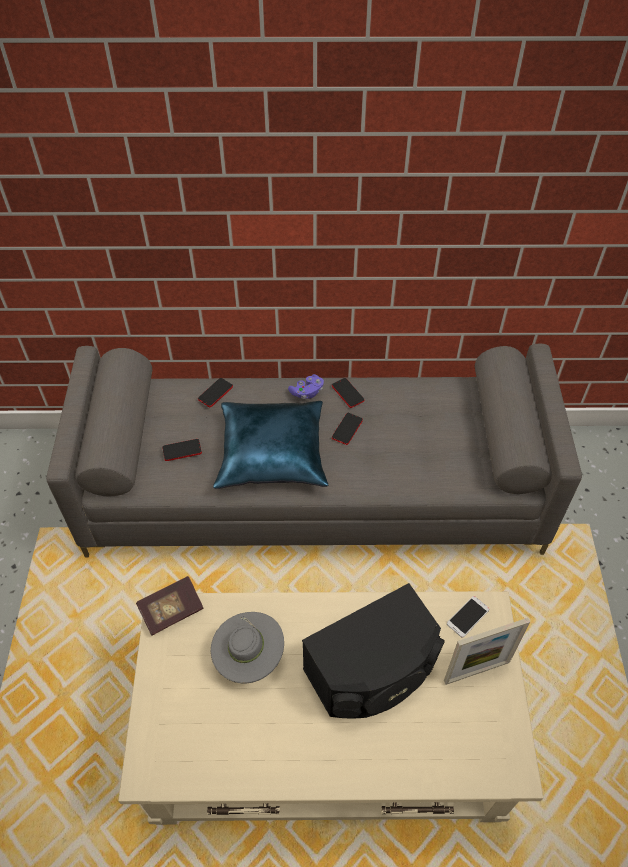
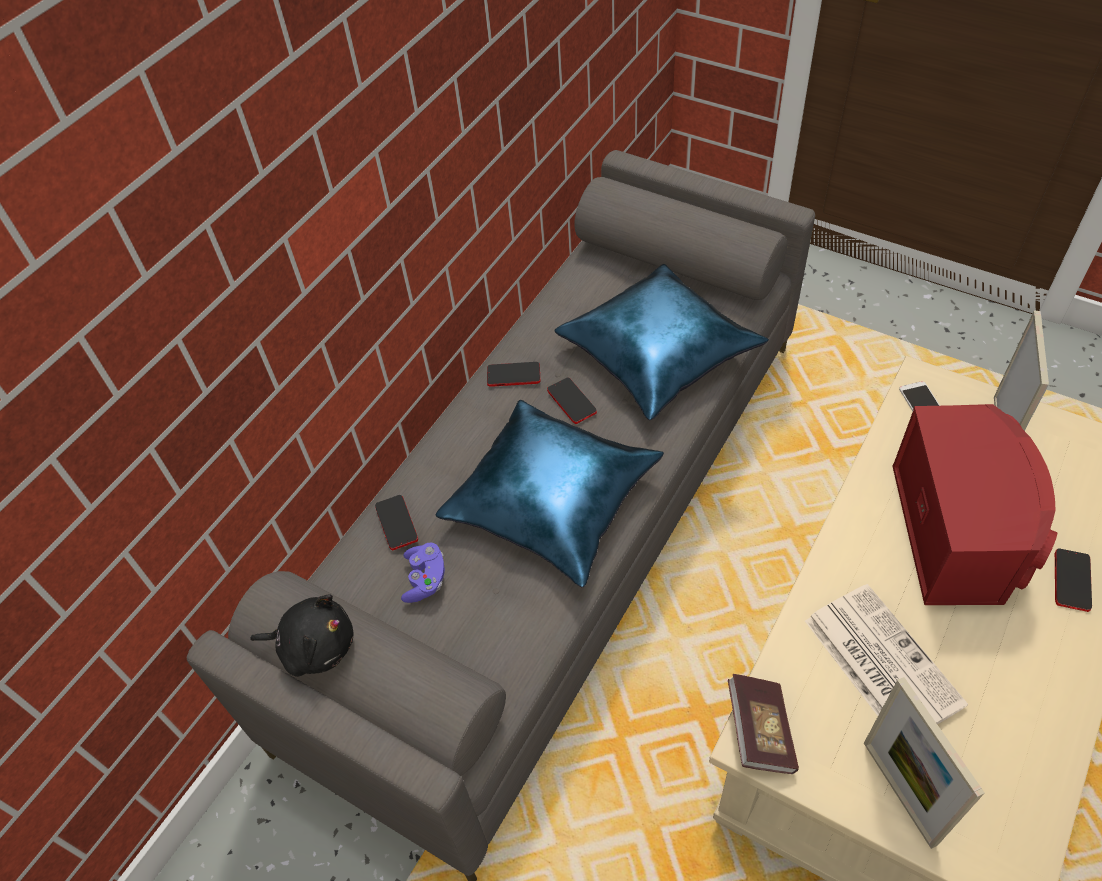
camera: 55 degrees left, 0 degrees up
phone [162,439,202,461] -> phone moved to [1055,548,1092,612]
grey hat [211,612,284,683] -> newspaper [805,584,968,724]
purple game controller [288,374,324,399] -> purple game controller moved to [401,543,445,603]
black speaker [302,583,445,718] -> red speaker [893,404,1057,605]
none -> black plush toy [250,594,354,677]
none -> blue pillow [555,264,769,420]
none -> picture frame [864,677,985,849]

